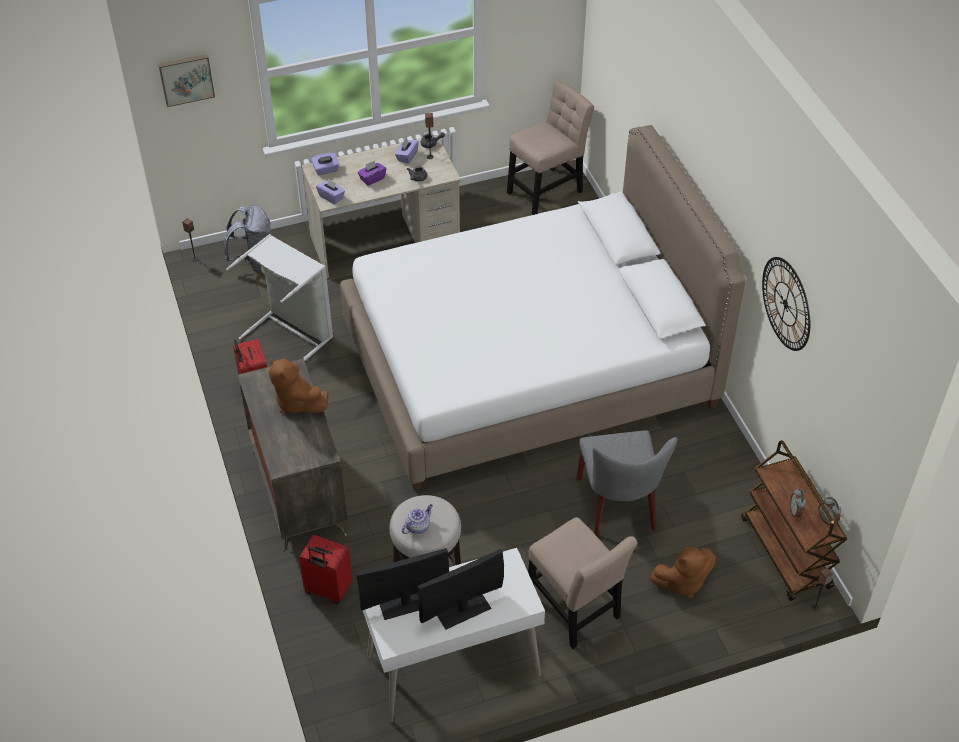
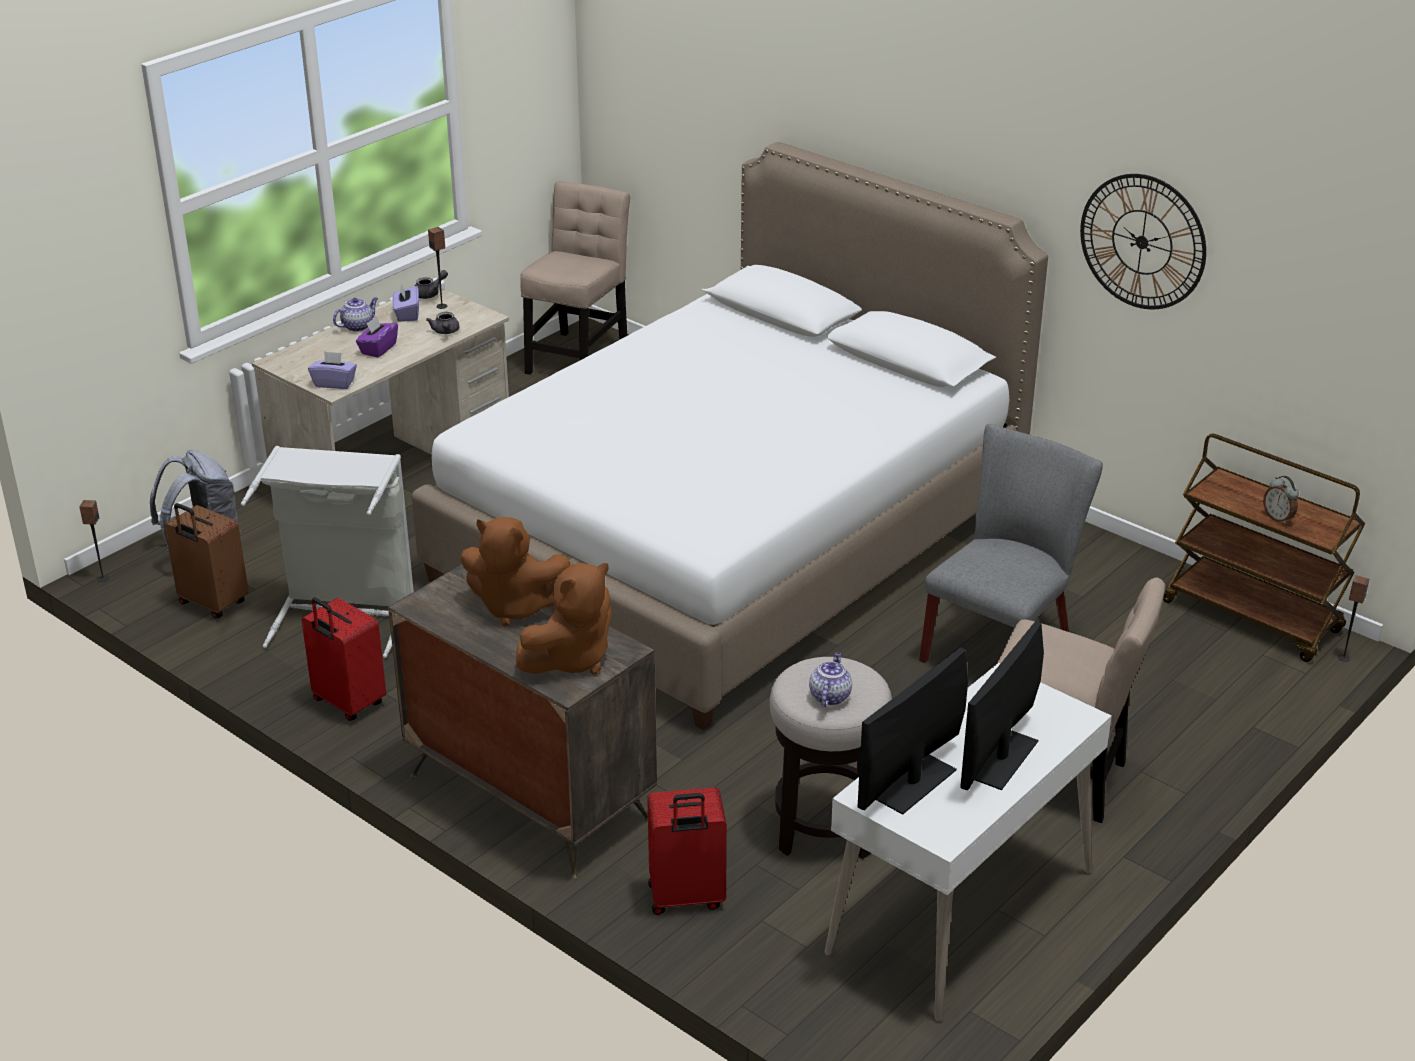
camera: 30 degrees left, 15 degrees down
picture [158,54,215,107] -> none
purple tissue box [311,153,339,175] -> none
grey chair [576,430,678,537] -> grey chair turned 105 degrees counterclockwise [919,424,1103,663]
brown plush toy [650,547,716,598] -> brown plush toy moved to [516,563,612,674]
alarm clock [818,497,841,525] -> none
none -> brown suitcase [165,503,249,619]
none -> teapot [333,297,378,332]

